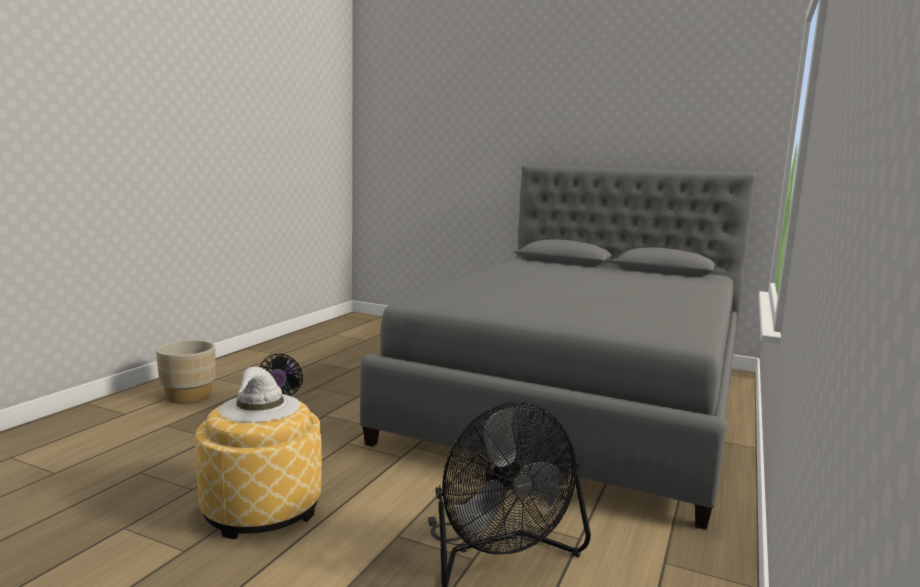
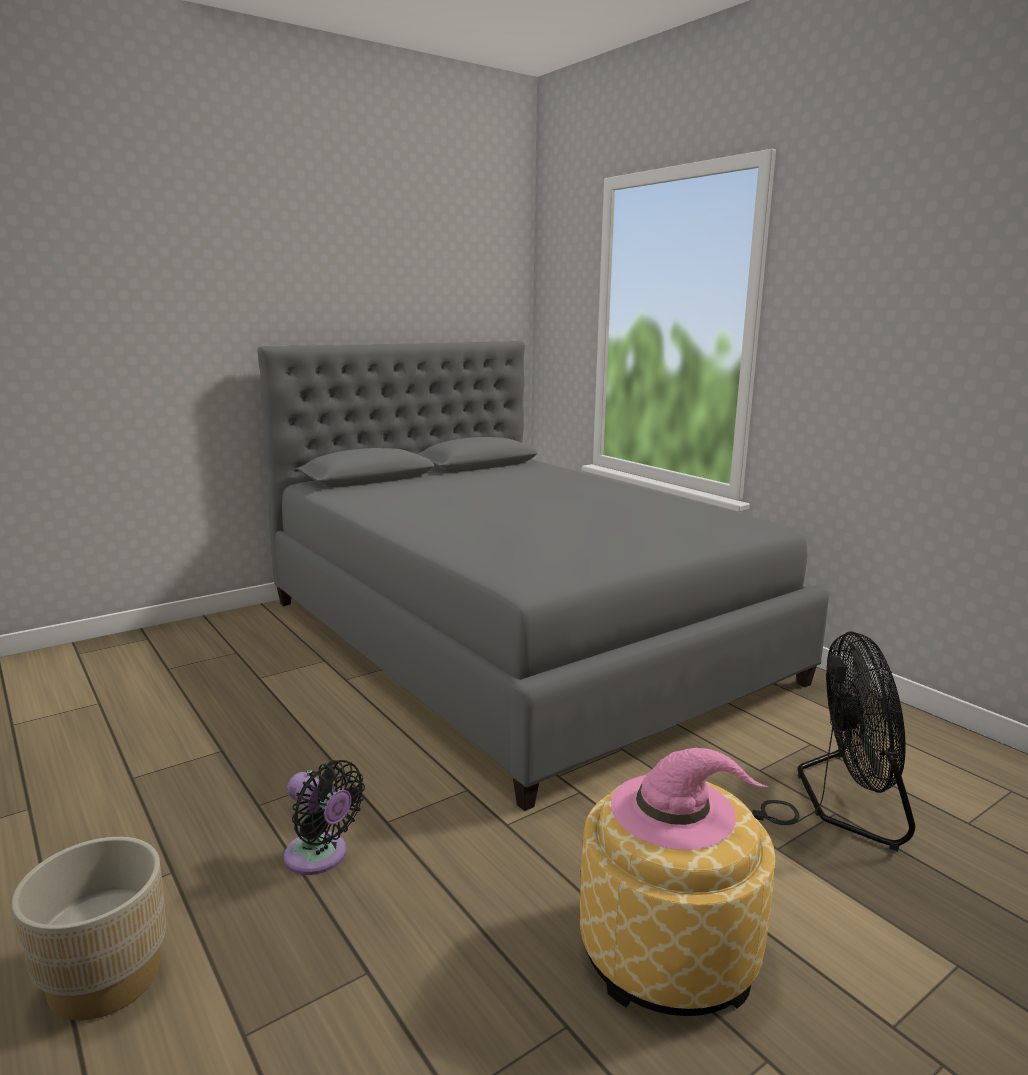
camera: 60 degrees left, 5 degrees up
white hat [219,367,300,422] -> pink hat [611,748,770,850]

